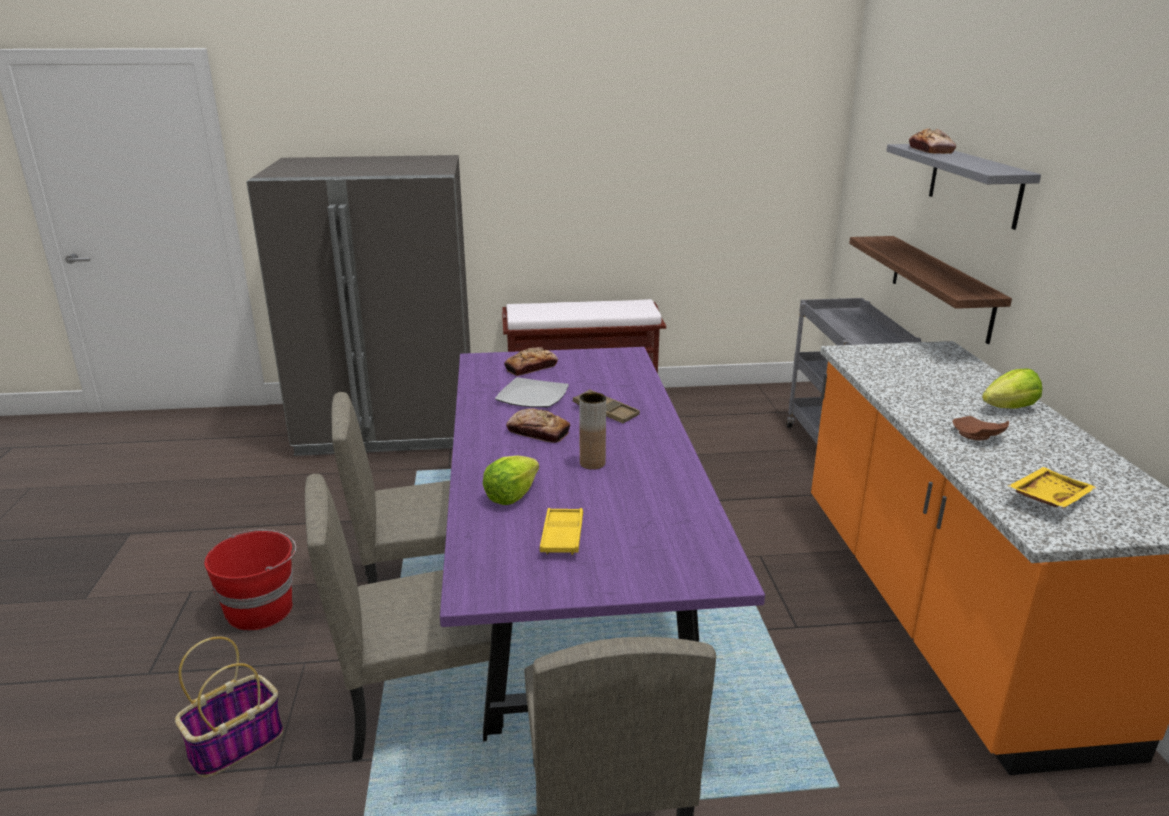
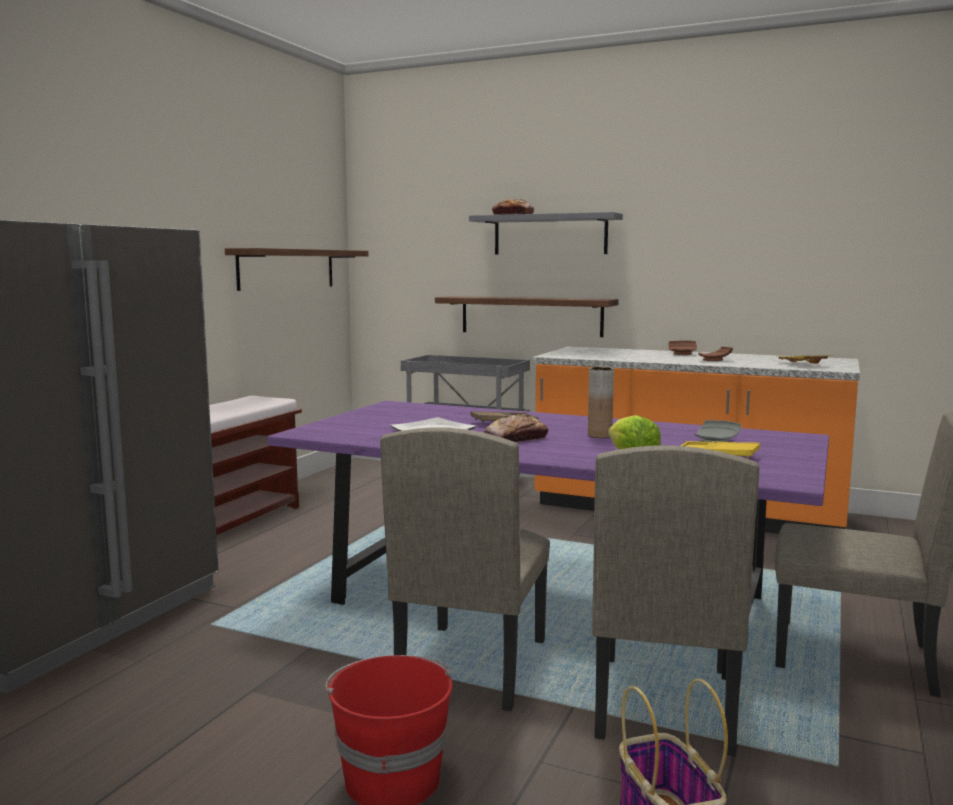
camera: 60 degrees left, 15 degrees down
bread [504,347,558,376] -> none
lettuce [982,369,1042,409] -> brown plate [668,341,697,355]
none -> shelf [225,248,368,291]
none -> grey plate [694,420,741,442]

